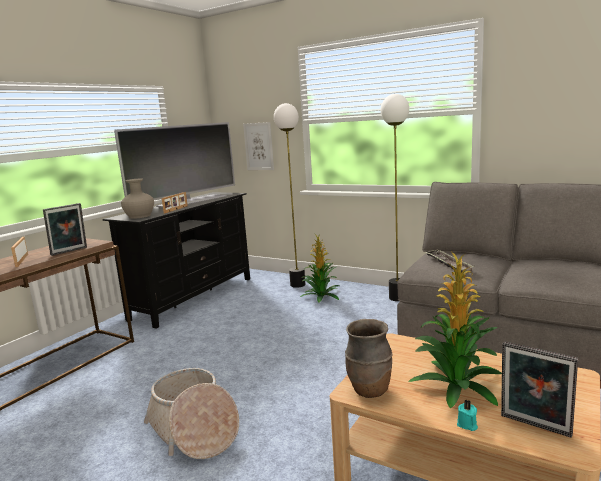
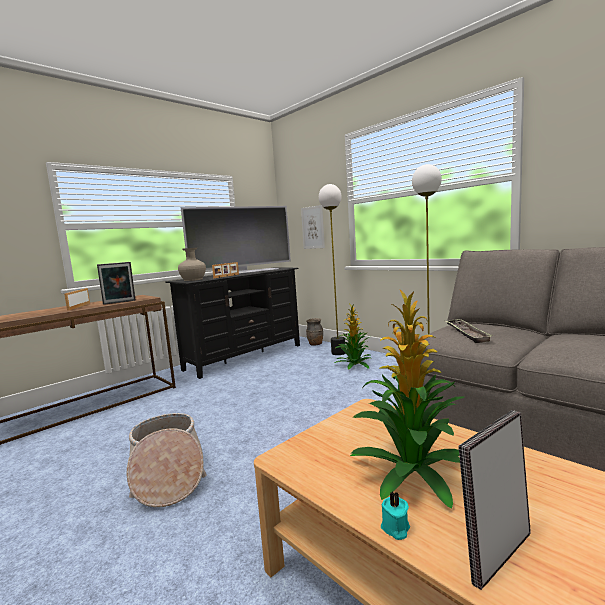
camera: 15 degrees right, 5 degrees down
brown vase [345,319,393,398] -> brown vase moved to [306,318,323,346]
picture frame [501,341,578,438] -> picture frame turned 90 degrees clockwise [458,410,531,590]

